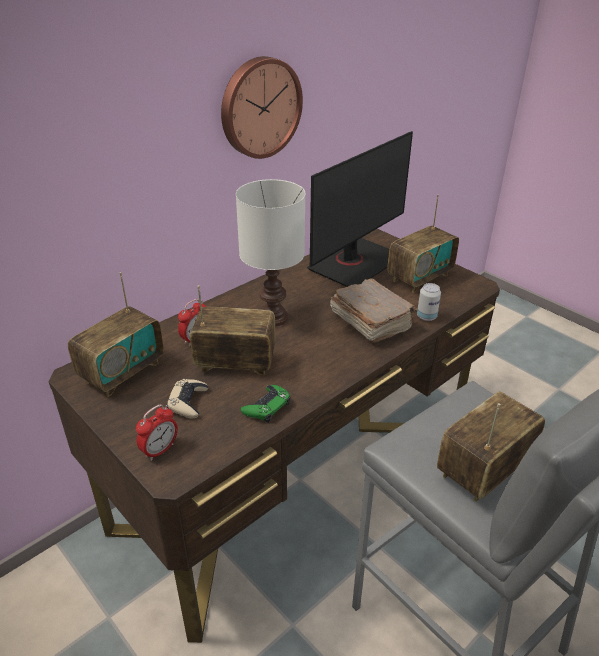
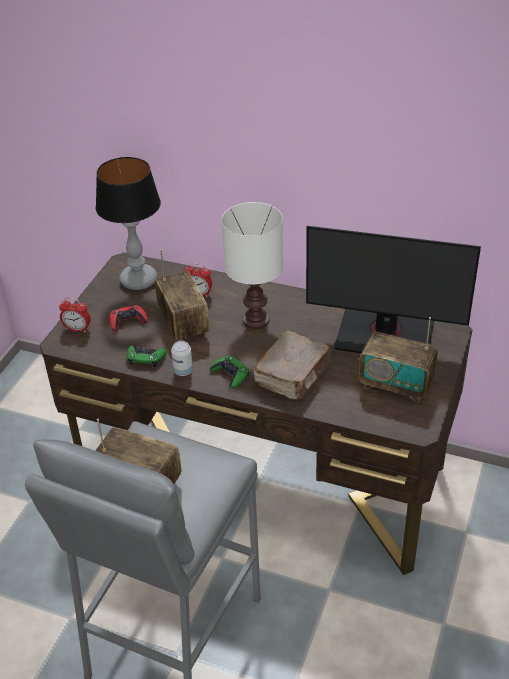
camera: 65 degrees right, 5 degrees up
radio [68,272,164,397] -> table lamp [96,157,161,290]
beige game controller [167,379,208,419] -> red game controller [110,305,148,331]
wall clock [221,56,303,159] -> none
can [417,283,441,321] -> can moved to [171,341,193,376]
none -> green game controller [210,355,249,388]

